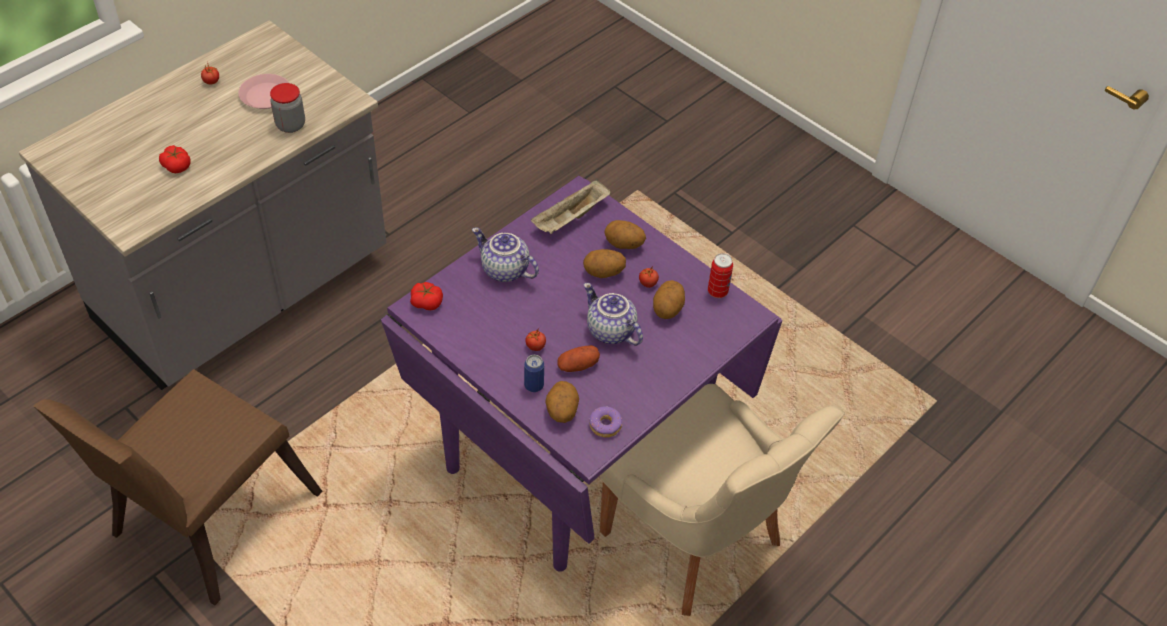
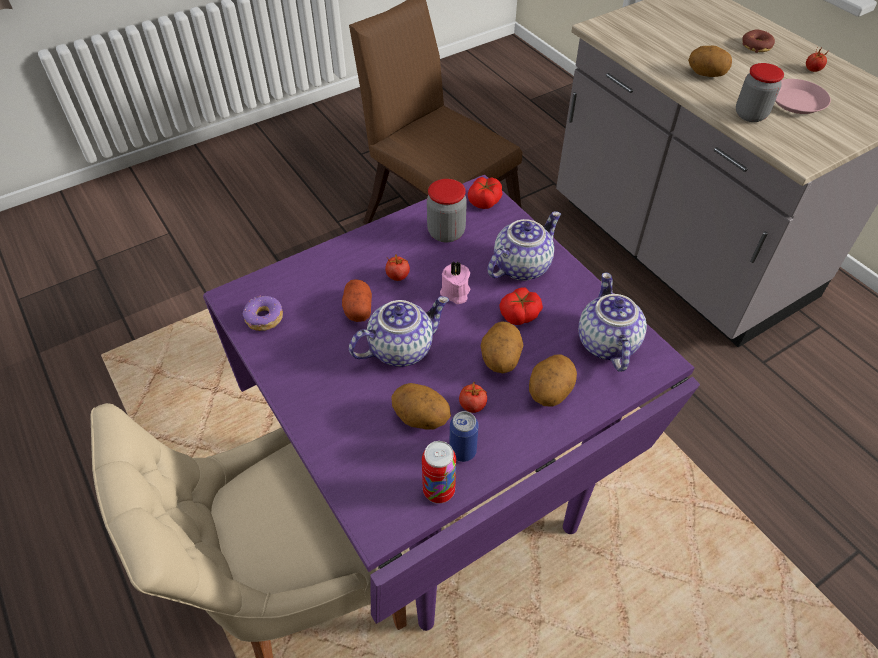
camera: 105 degrees right, 0 degrees up
tomato [159,145,191,173] -> tomato moved to [499,288,543,325]
can [524,355,544,392] -> can moved to [449,411,478,462]
beige tray [531,179,610,234] -> teapot [578,272,647,372]
potato [546,381,579,423] -> potato moved to [688,46,732,77]
none -> jar [427,179,467,242]
none -> pink candle [440,261,471,304]
none -> donut [742,29,775,53]

